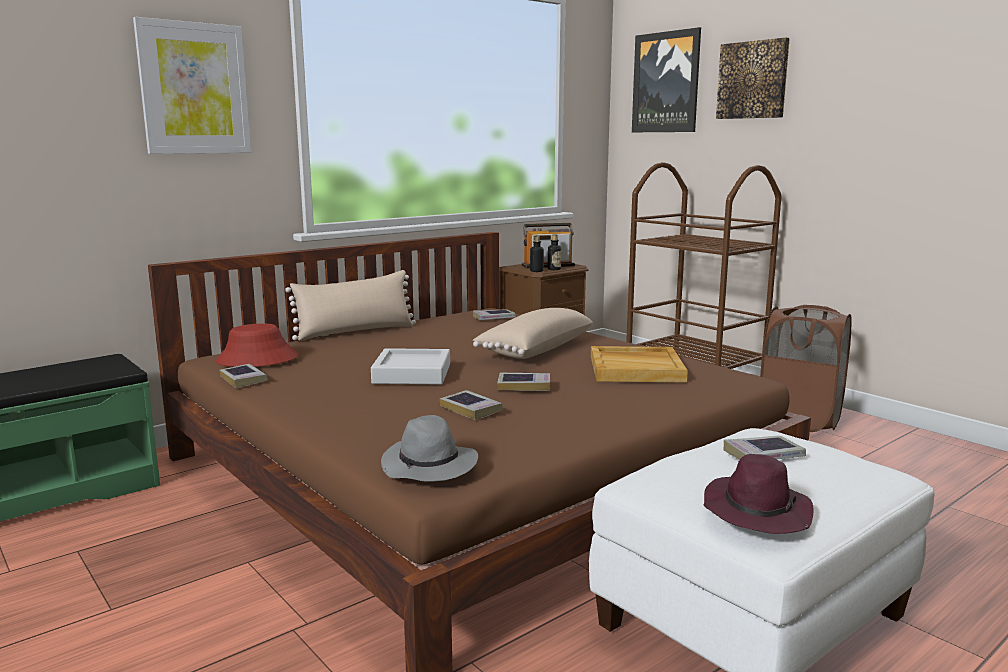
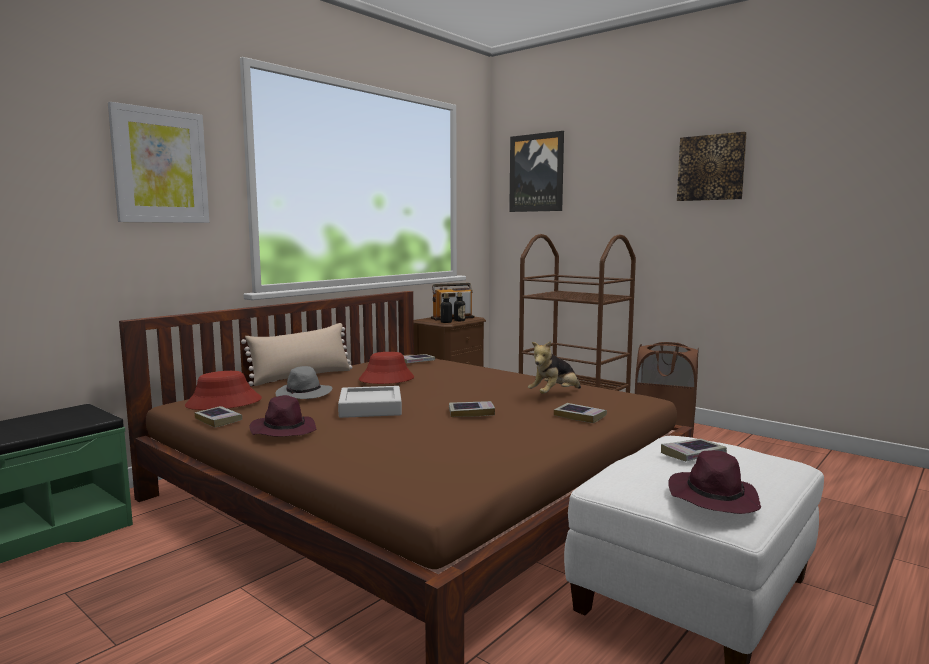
camera: 10 degrees left, 5 degrees down
grey hat [381,415,478,481] -> grey hat moved to [275,366,332,399]
book [440,390,503,420] -> book moved to [554,403,607,423]
beige pillow [473,308,593,359] -> none
beige tray [591,346,688,383] -> plush toy [528,341,581,394]
picture [716,38,790,119] -> picture moved to [677,132,747,201]
none -> purple hat [250,395,317,437]
none -> red hat [359,352,414,384]

